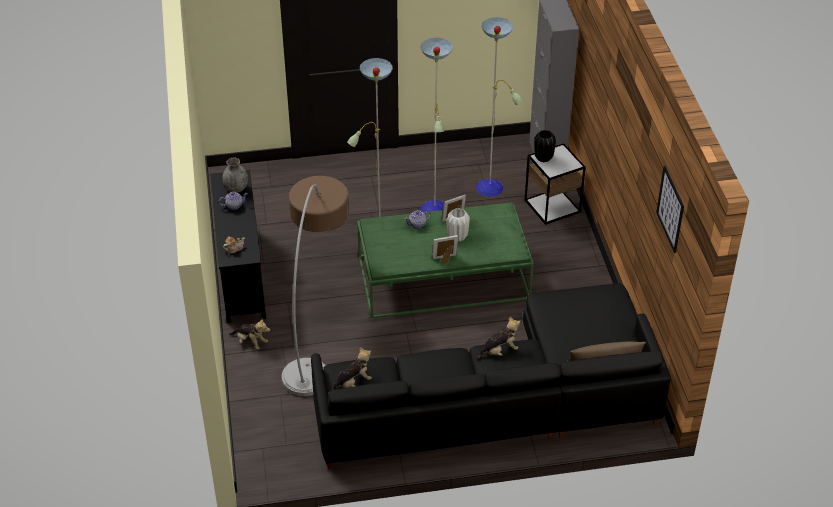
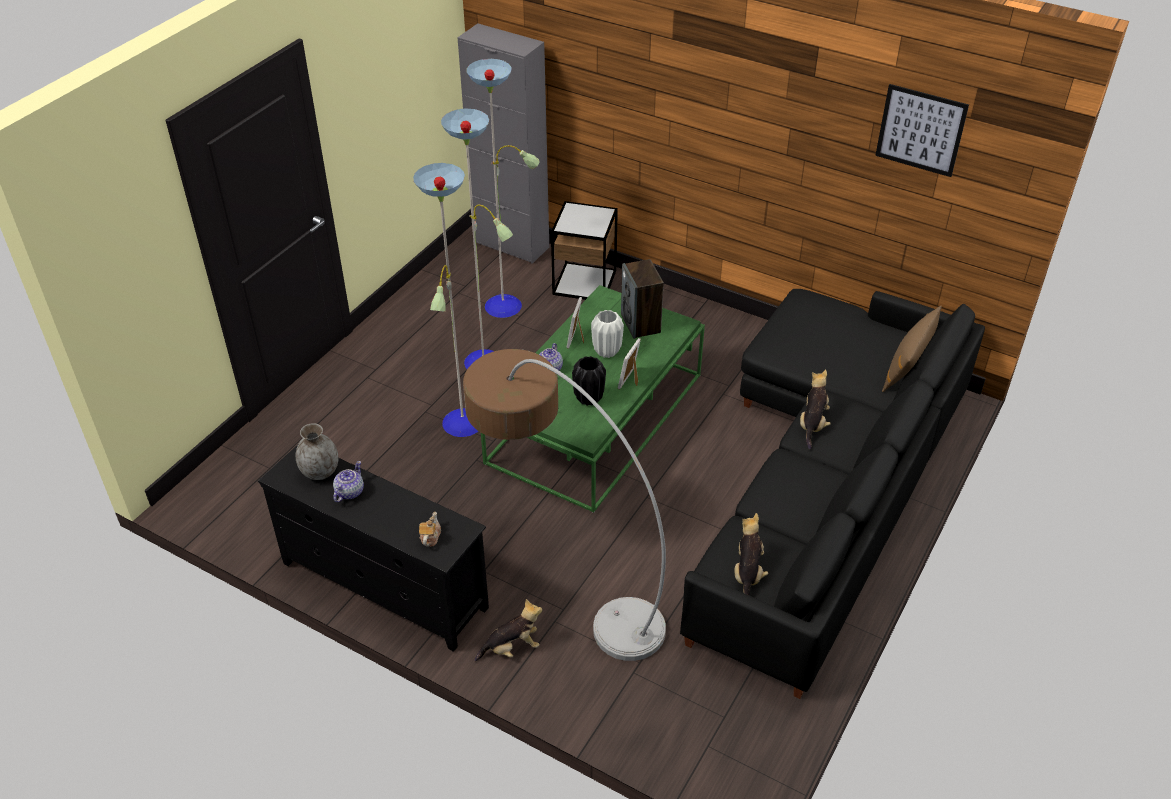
camera: 50 degrees left, 0 degrees up
black vase [534,130,556,162] -> black vase moved to [572,356,606,406]
none -> speaker [621,259,664,339]

